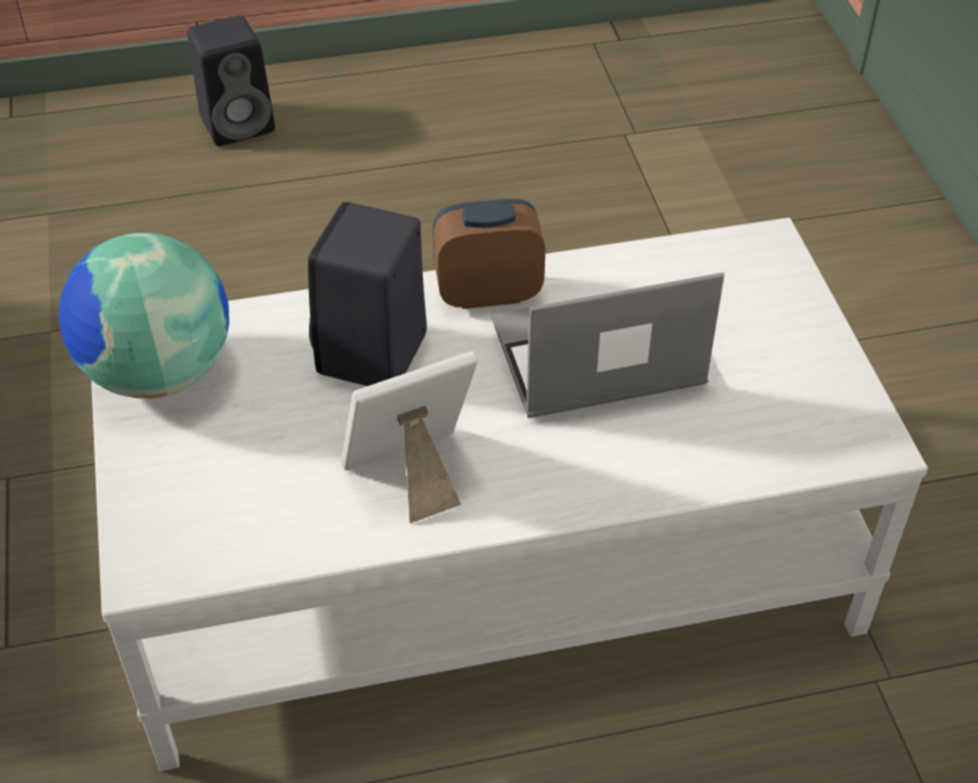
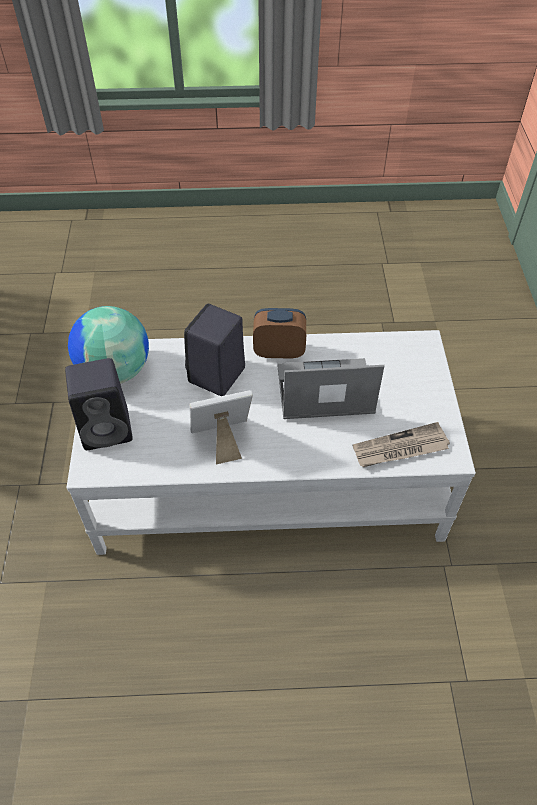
camera: 10 degrees right, 5 degrees up
black speaker [187,15,275,146] -> black speaker moved to [65,358,133,450]
none -> newspaper [353,422,450,467]

